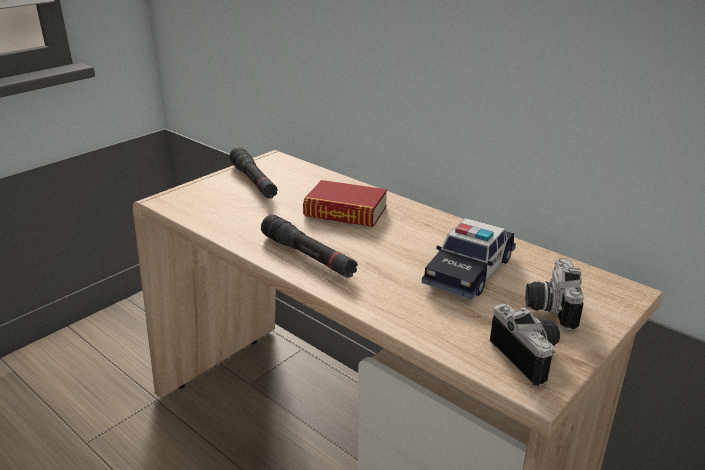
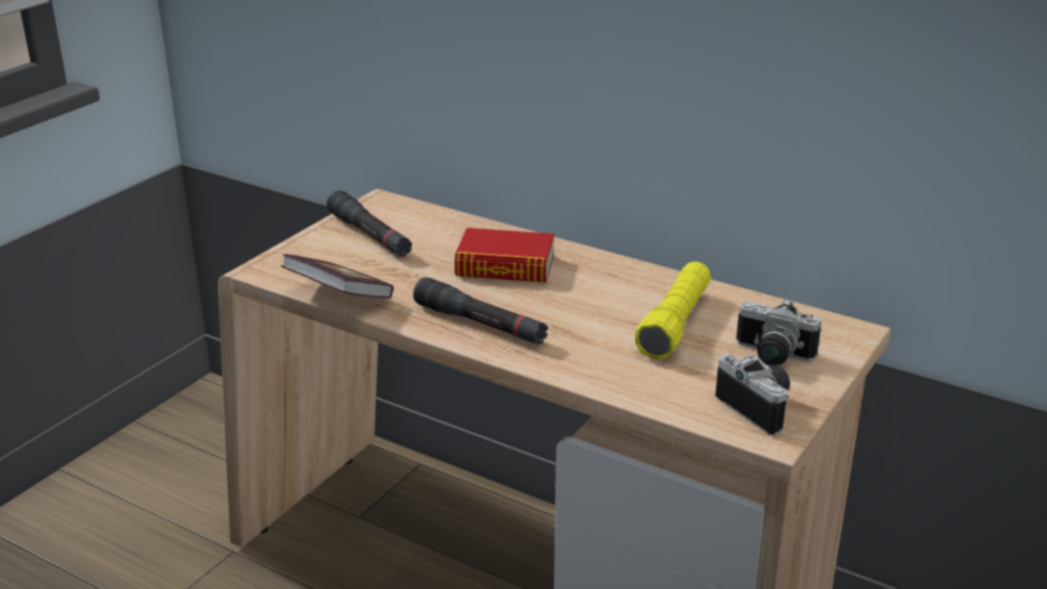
camera: 10 degrees left, 0 degrees up
toy car [422,218,516,300] -> yellow flashlight [635,262,711,359]
camera [525,258,584,330] -> camera turned 60 degrees counterclockwise [736,298,821,366]
none -> book [281,254,393,299]

